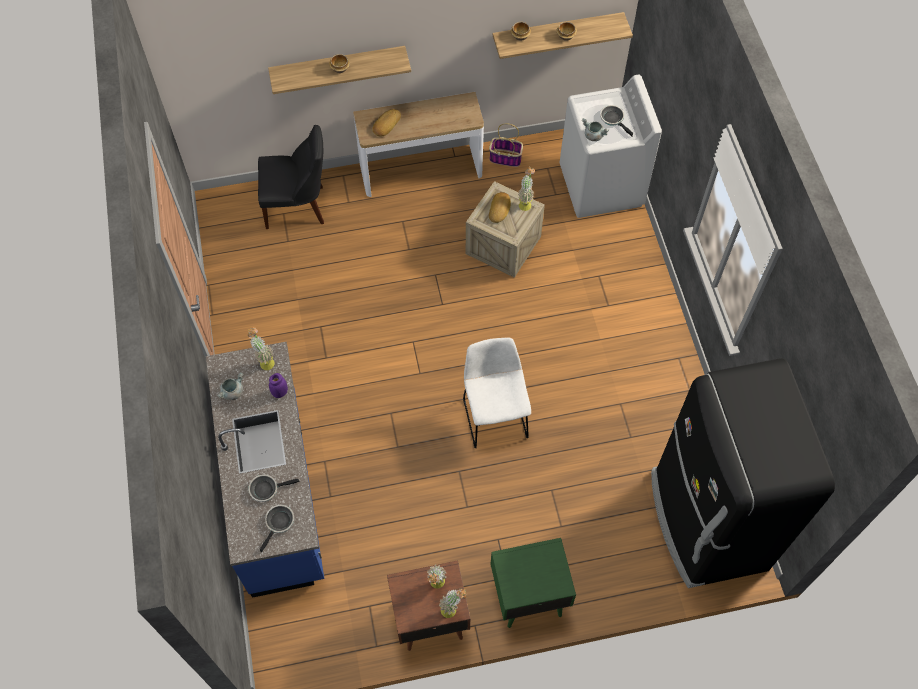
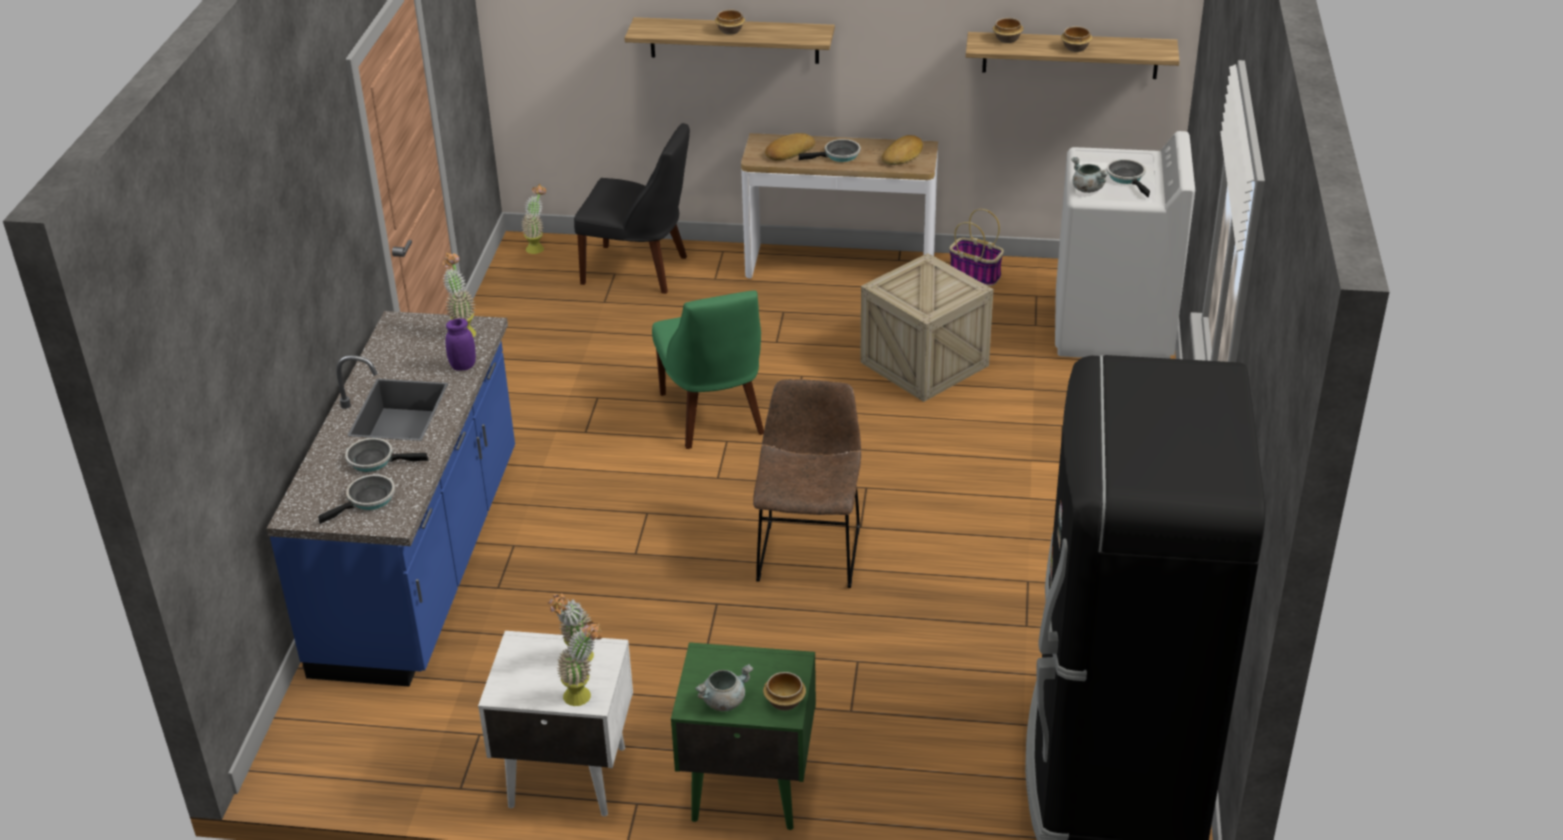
camera: 20 degrees right, 25 degrees down
grey cooking pot [217,372,243,400] -> grey cooking pot moved to [695,664,753,711]
brown nightstand [387,560,470,651] -> white nightstand [478,631,633,816]
white chair [463,337,531,448] -> brown chair [753,379,861,588]
bread [489,192,511,223] -> bread moved to [882,135,923,165]
potted plant [518,167,535,211] -> potted plant moved to [521,184,546,254]
none -> green chair [652,290,764,449]
none -> bowl [763,672,806,711]
none -> frying pan [799,139,861,162]

